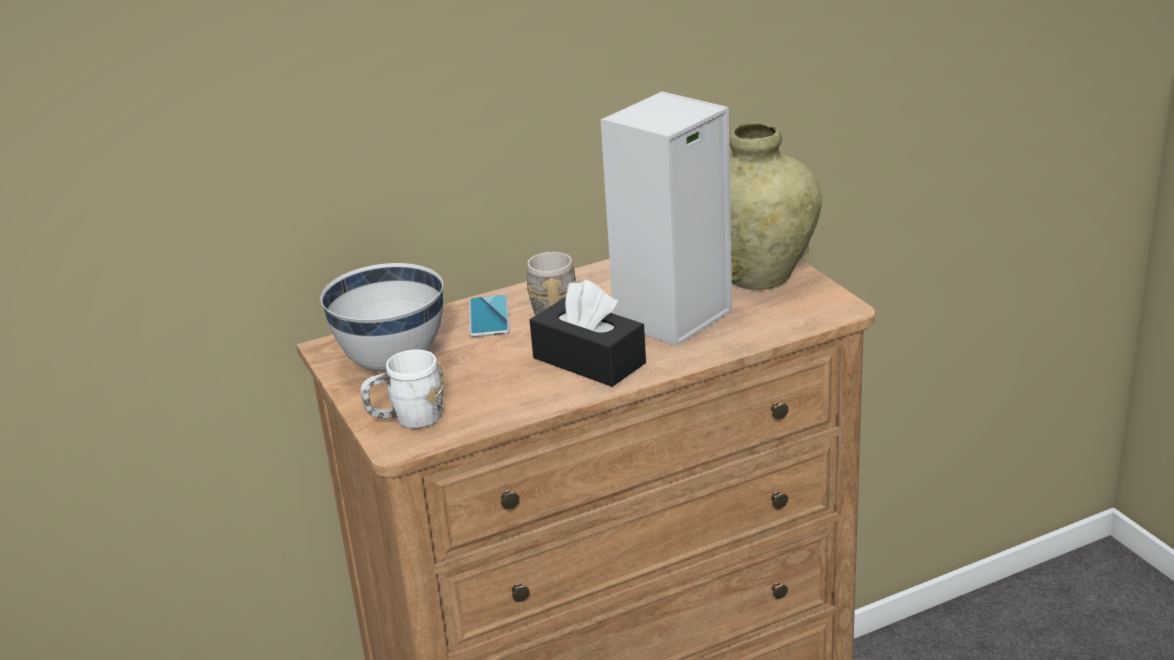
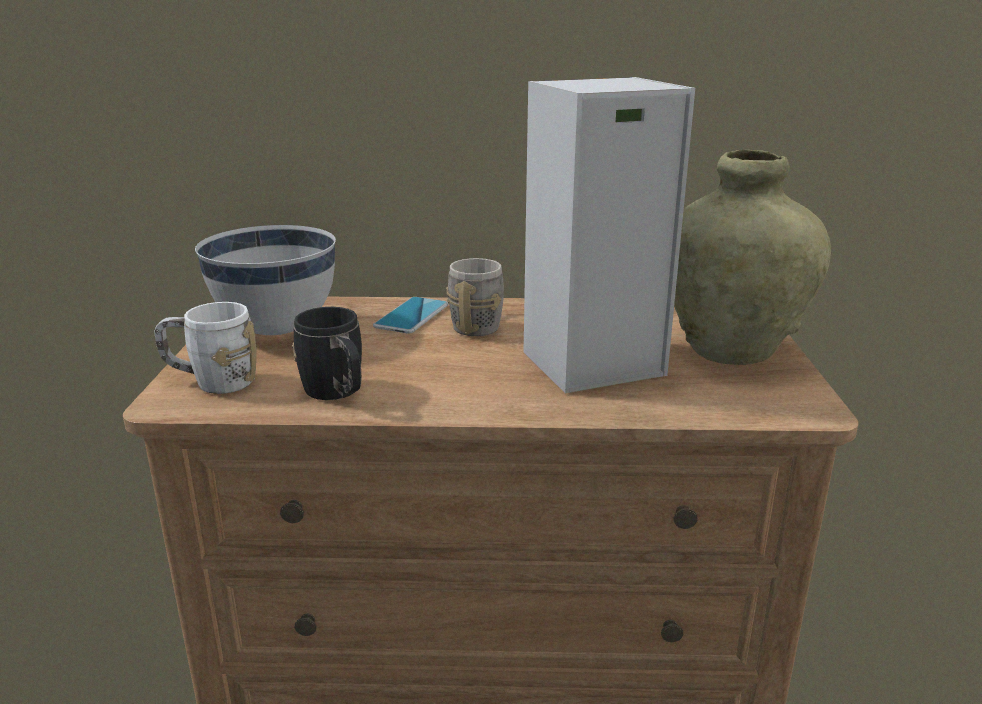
camera: 25 degrees right, 5 degrees down
black tissue box [530,280,646,387] -> none
none -> black mug [292,307,362,400]

